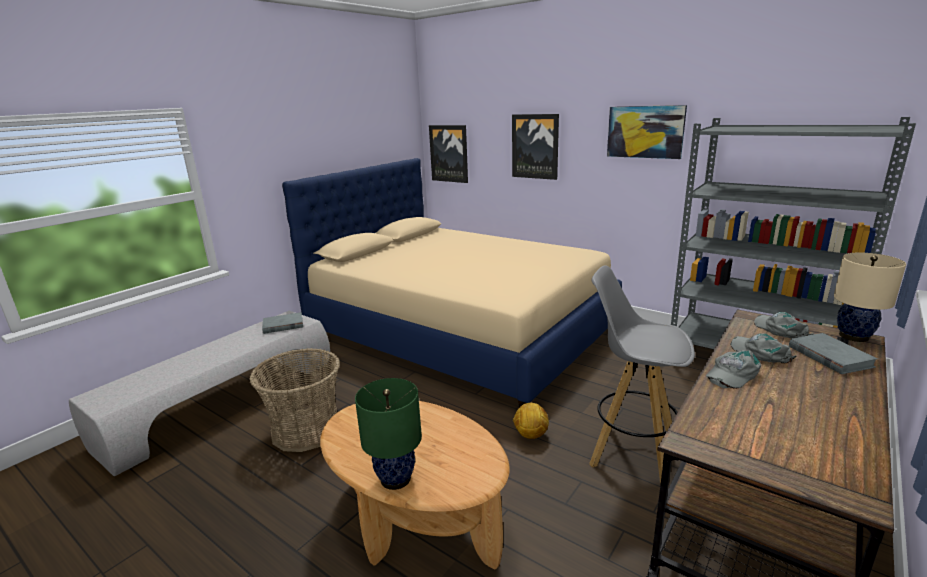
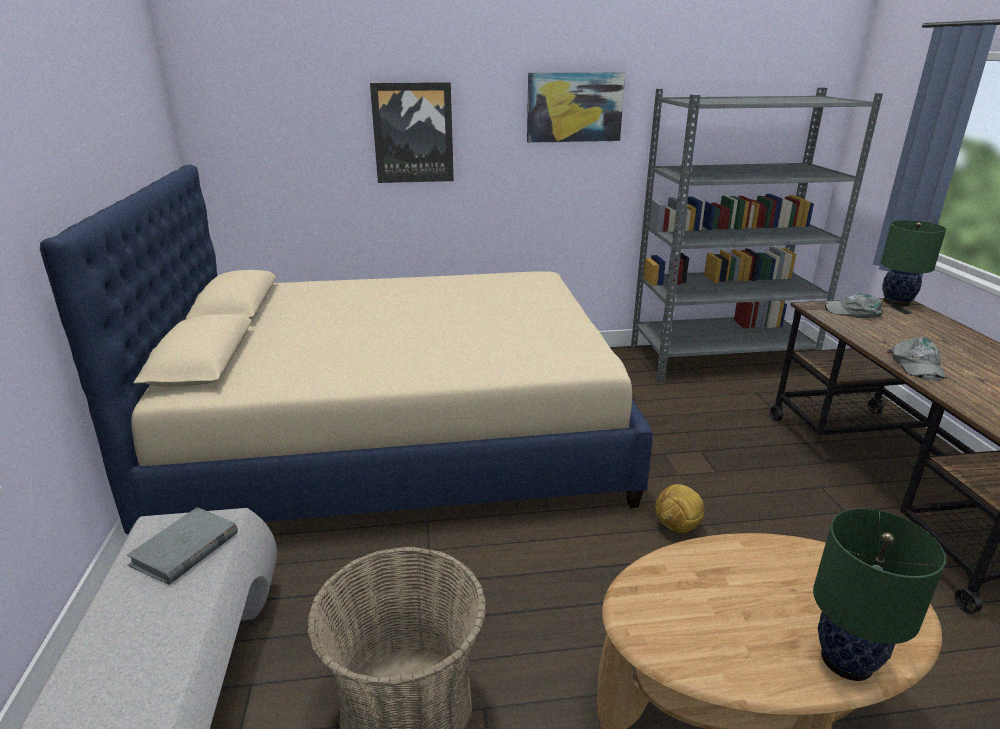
camera: 45 degrees left, 5 degrees up
picture [429,125,468,183] -> none
grey stool [589,265,695,484] -> none
grey cap [730,333,796,364] -> none
grey book [789,333,878,374] -> none
beige table lamp [834,253,906,342] -> green table lamp [881,220,946,307]

